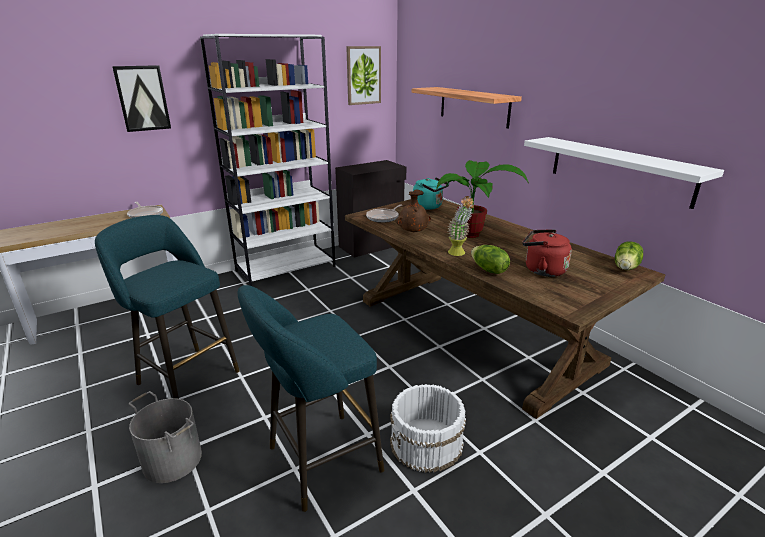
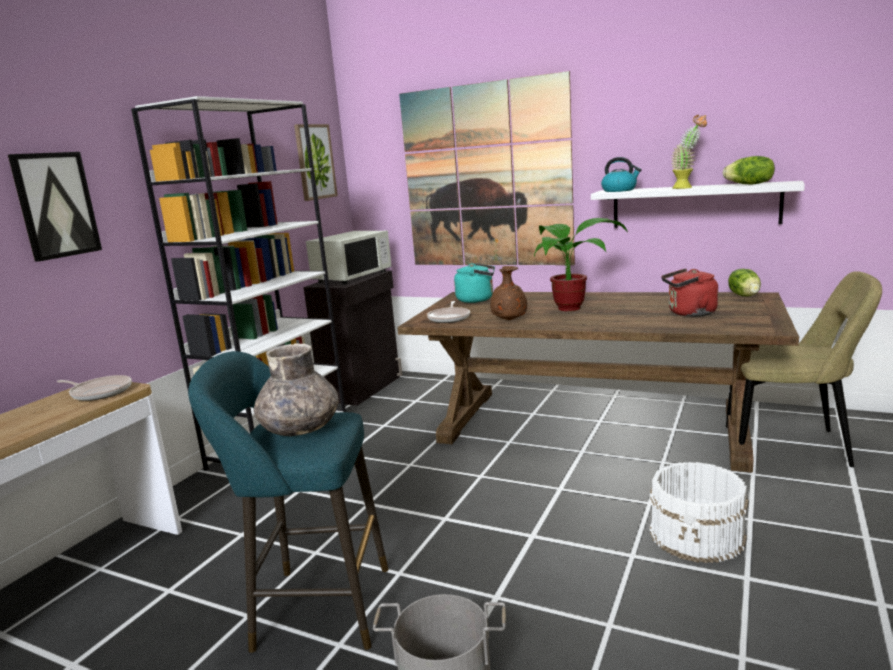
camera: 30 degrees left, 10 degrees down
turquoise stool [238,285,384,512] -> none
shelf [412,87,522,129] -> picture [399,71,575,265]
potted plant [448,196,474,256] -> potted plant moved to [671,115,707,189]
lettuce [471,245,510,274] -> lettuce moved to [723,156,775,185]
none -> grey vase [254,344,338,436]
none -> white microwave [306,231,392,284]
none -> kettle [601,157,642,192]
none -> beige chair [726,271,882,467]

